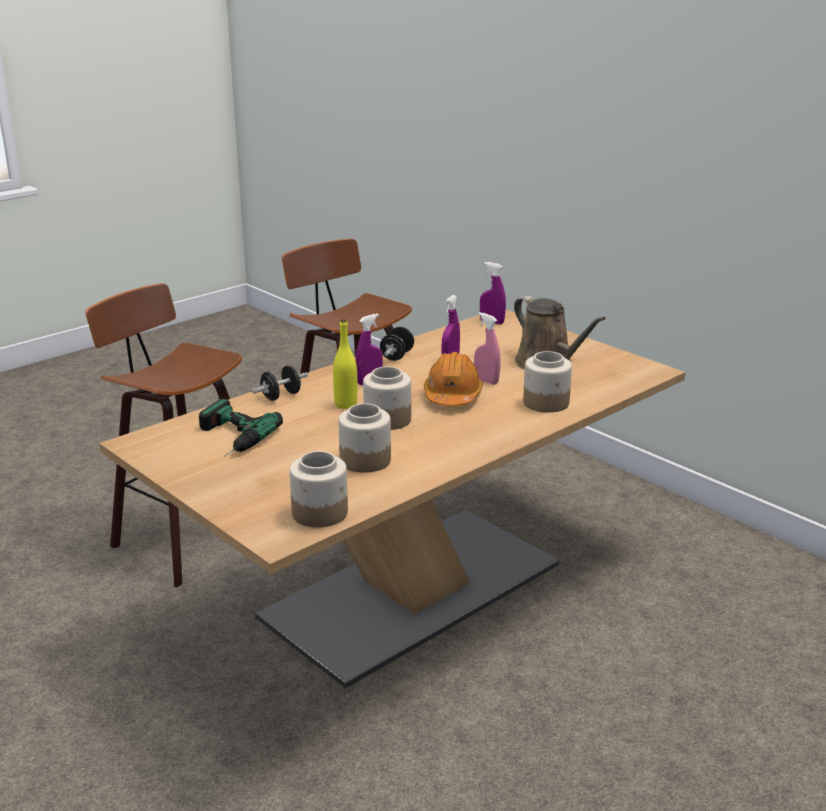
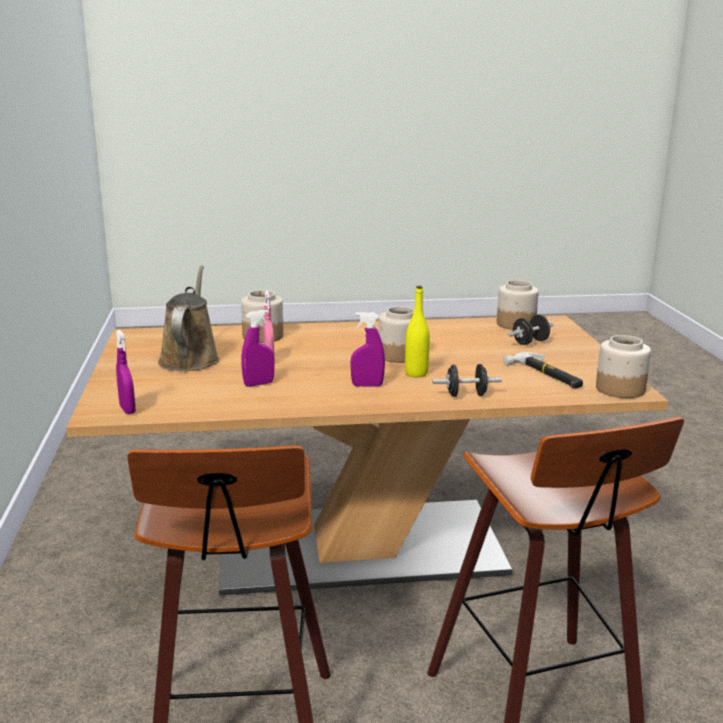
camera: 145 degrees left, 5 degrees down
power drill [199,399,283,457] -> hammer [503,352,583,388]
jar [338,403,391,473] -> jar moved to [596,335,651,398]
black dumbbell [380,327,414,361] -> black dumbbell moved to [508,315,553,345]
orange hard hat [424,352,483,406] -> none

